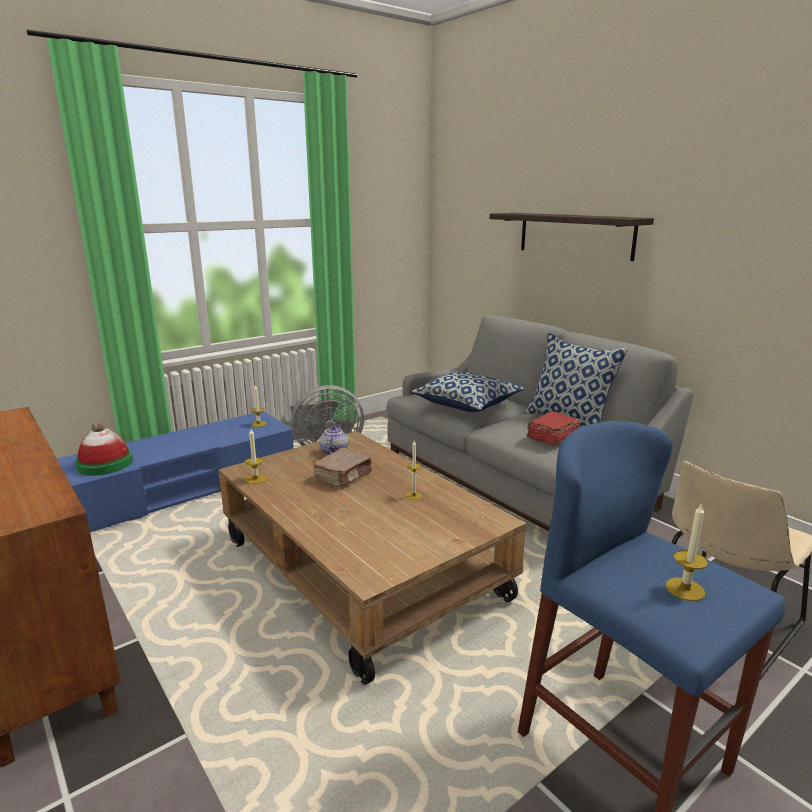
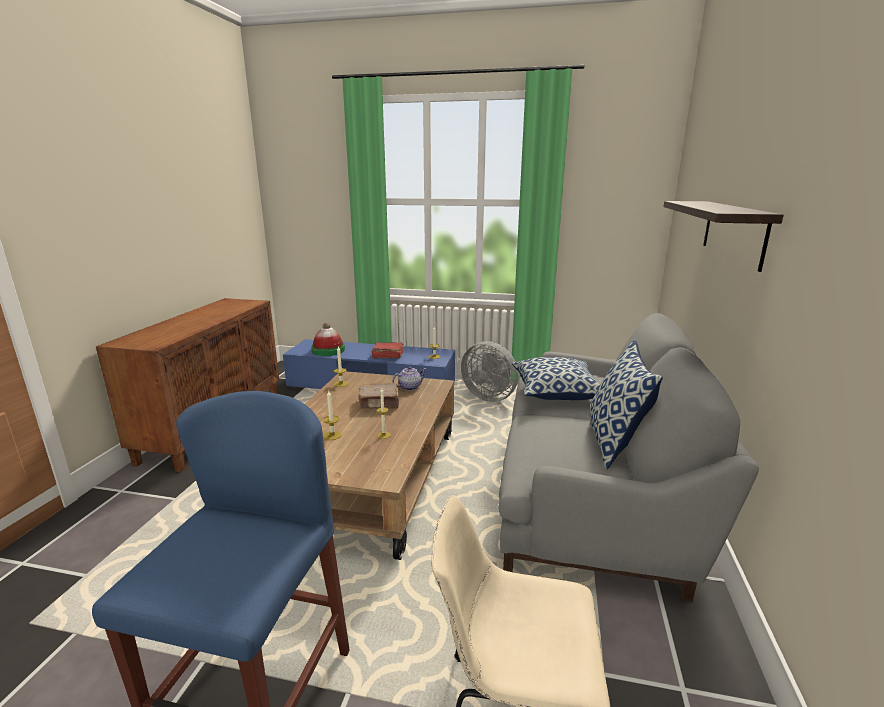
camera: 50 degrees right, 0 degrees up
red book [527,411,581,446] -> red book moved to [372,342,403,359]
candle [666,502,708,601] -> candle moved to [323,391,342,440]

